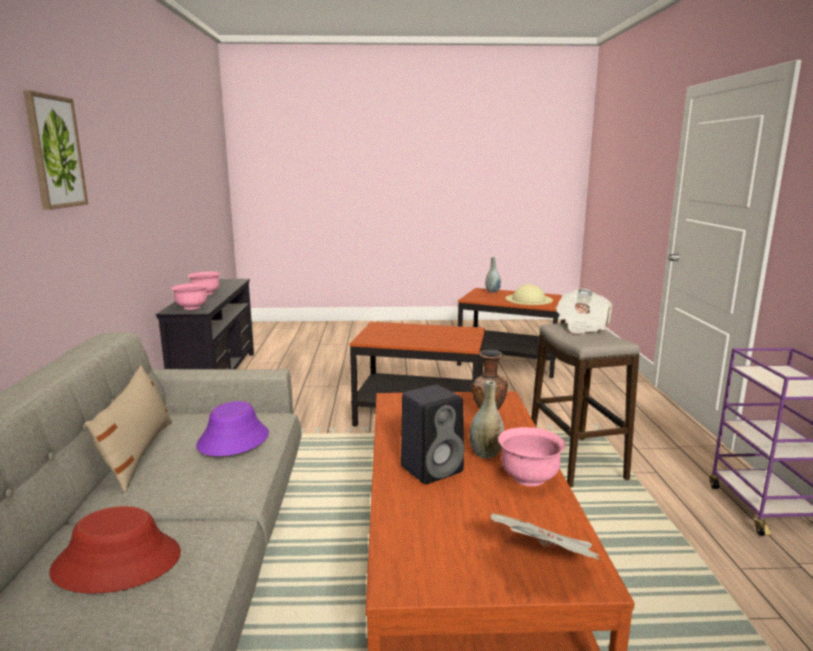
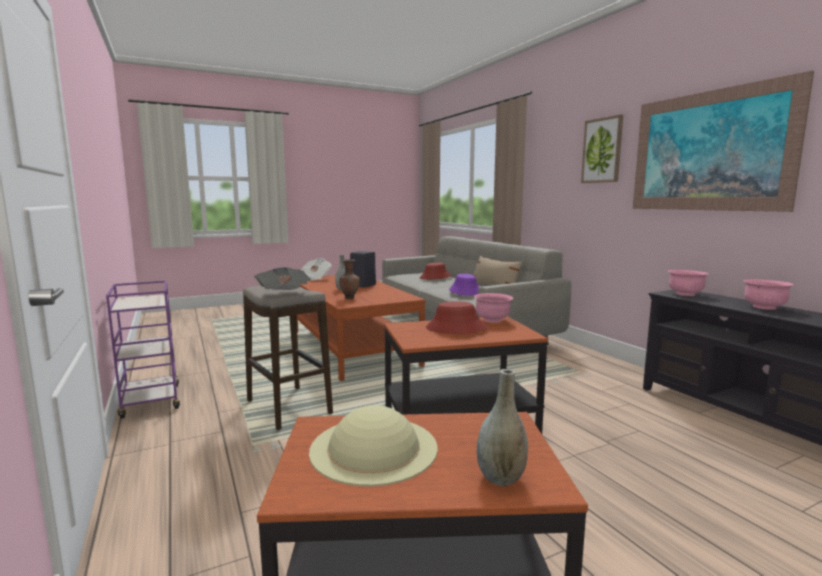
camera: 155 degrees right, 5 degrees down
pink bowl [498,427,565,486] -> pink bowl moved to [474,293,513,323]
none -> red hat [426,301,488,334]
none -> picture [633,70,814,212]

